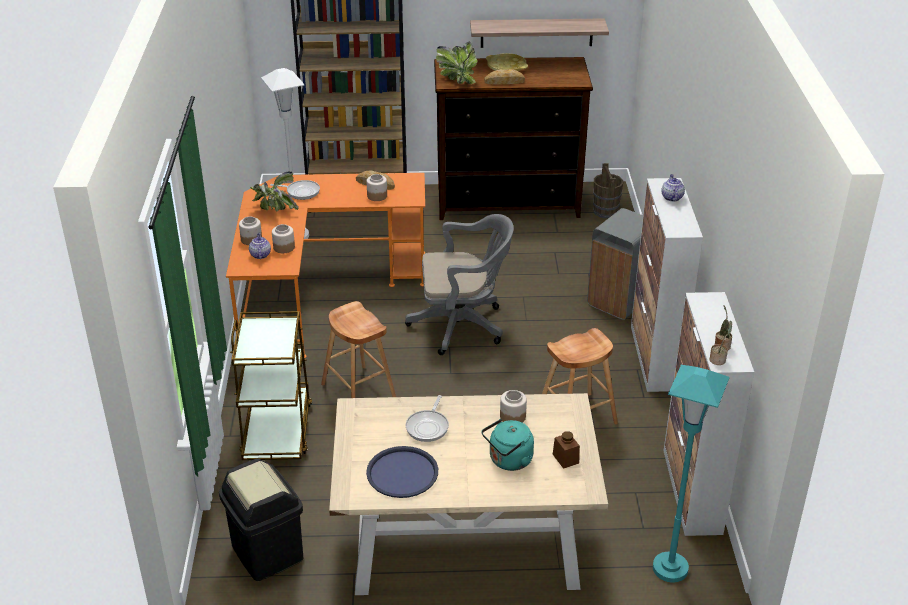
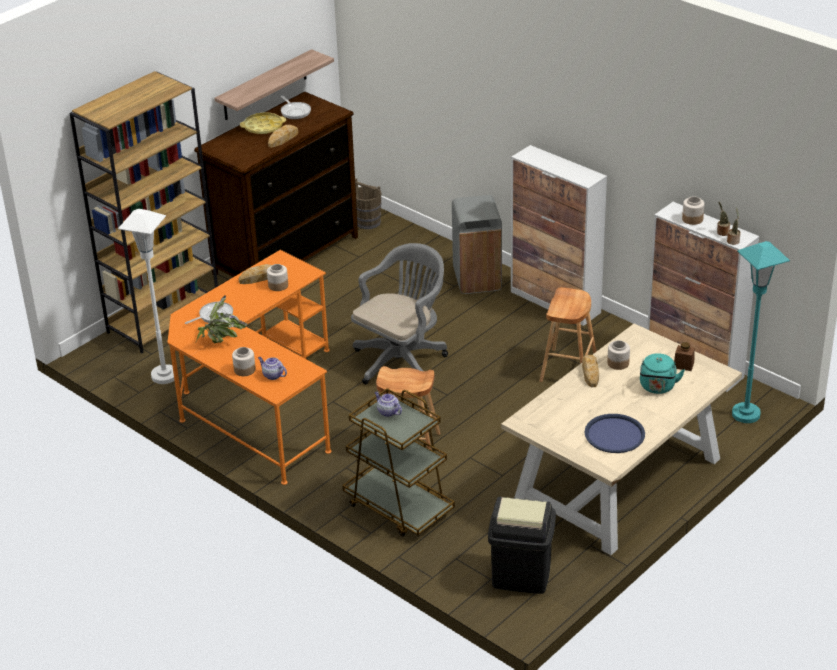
camera: 45 degrees left, 0 degrees up
jar [272,224,295,253] -> jar moved to [682,196,705,225]
frying pan [406,395,449,442] -> frying pan moved to [281,96,311,119]
potted plant [436,42,478,84] -> none
teapot [662,174,685,202] -> teapot moved to [374,391,402,417]
none -> bread [582,355,599,387]

